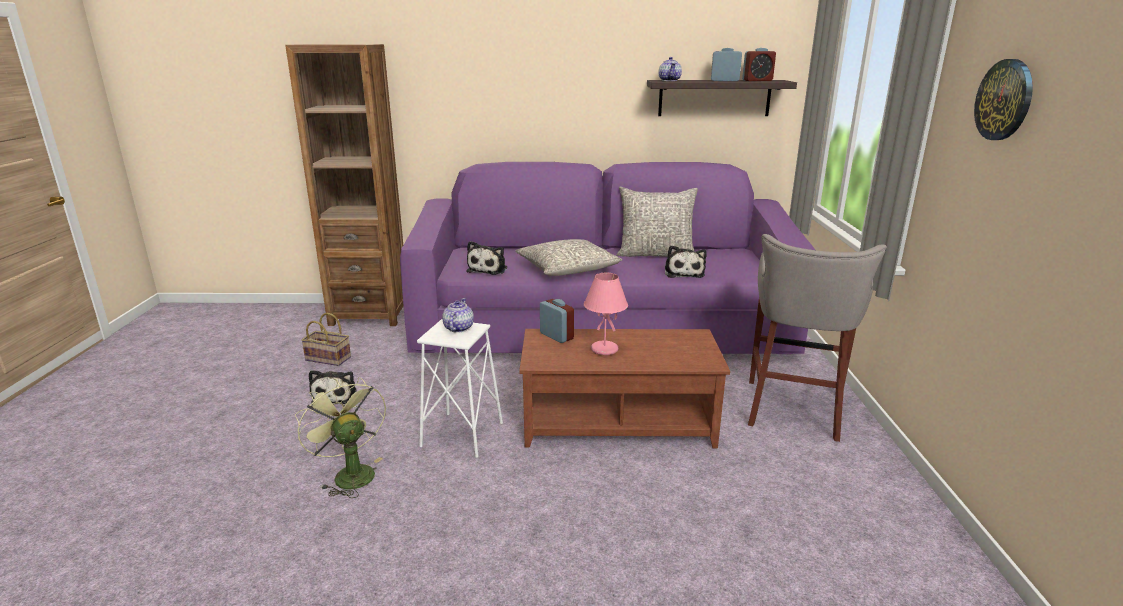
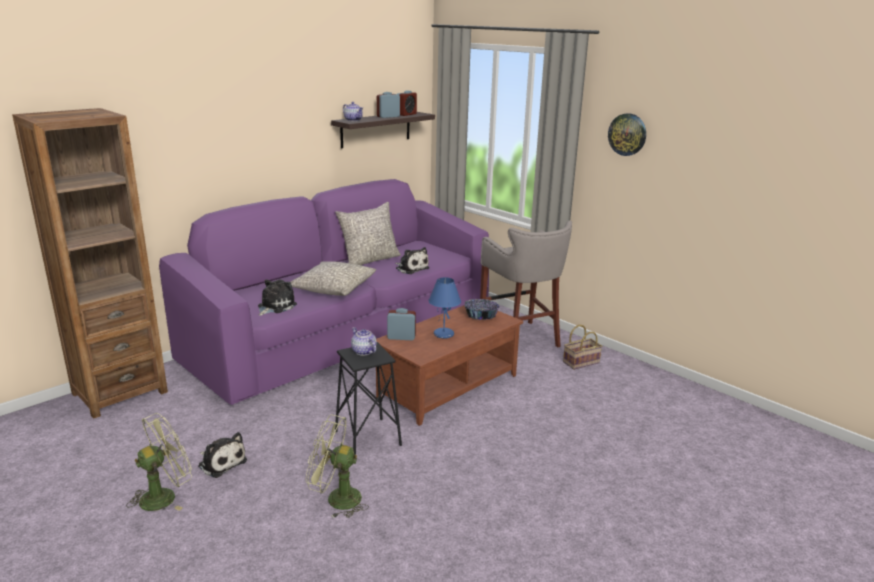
camera: 45 degrees left, 0 degrees up
basket [301,313,351,366] -> basket moved to [563,325,602,370]
white stool [417,319,503,458] -> black stool [335,342,402,455]
plush toy [467,241,507,275] -> plush toy turned 120 degrees counterclockwise [258,279,297,316]
pink table lamp [584,273,628,355] -> blue table lamp [428,277,461,339]
none -> green fan [126,413,192,511]
none -> bowl [464,299,499,320]

